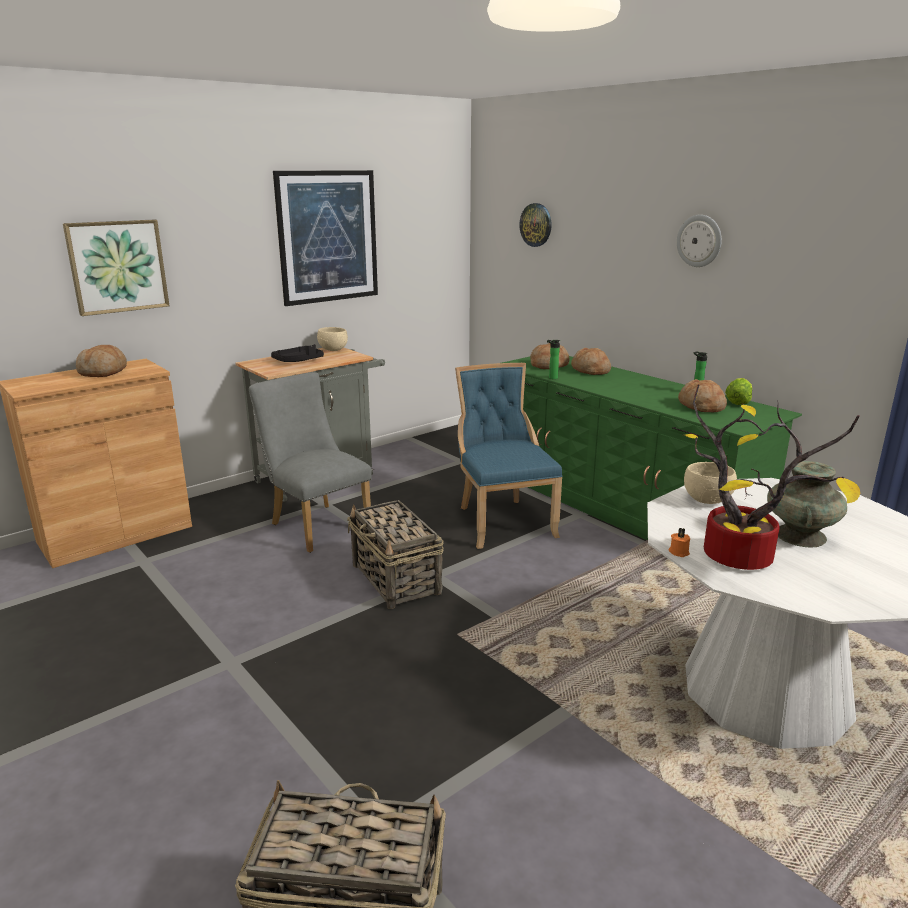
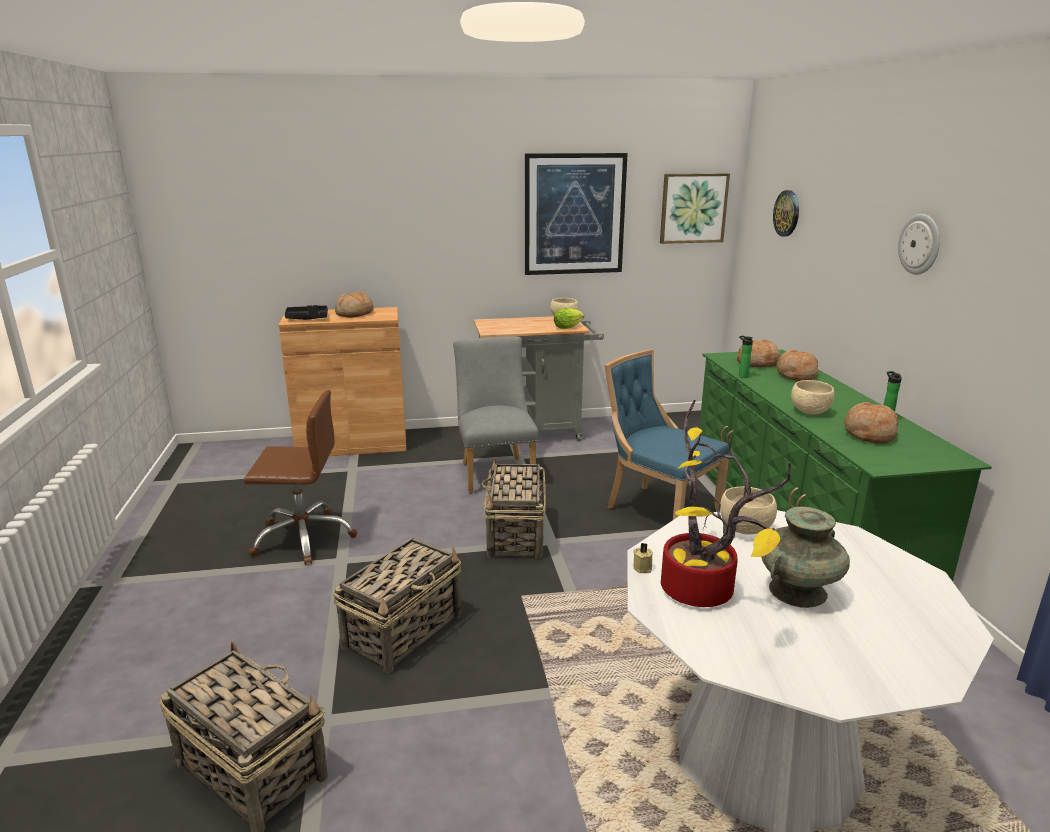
camera: 30 degrees right, 0 degrees up
picture [63,219,169,316] -> picture moved to [660,173,730,244]
black tray [271,344,324,362] -> black tray moved to [285,305,328,320]
blue chair [455,363,563,549] -> blue chair turned 60 degrees counterclockwise [605,350,730,520]
orange candle [669,528,690,557] -> beige candle [633,543,653,573]
lettuce [725,378,752,405] -> lettuce moved to [554,308,584,329]
none -> brown office chair [244,390,357,565]
none -> basket [333,538,461,674]
none -> beige bowl [791,380,834,415]

